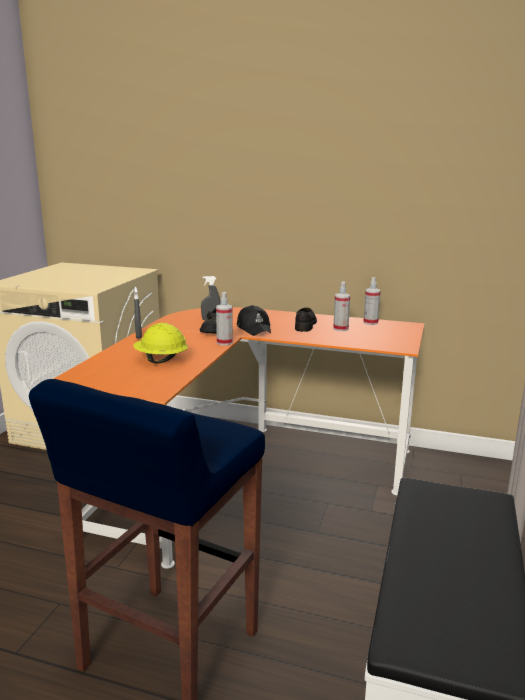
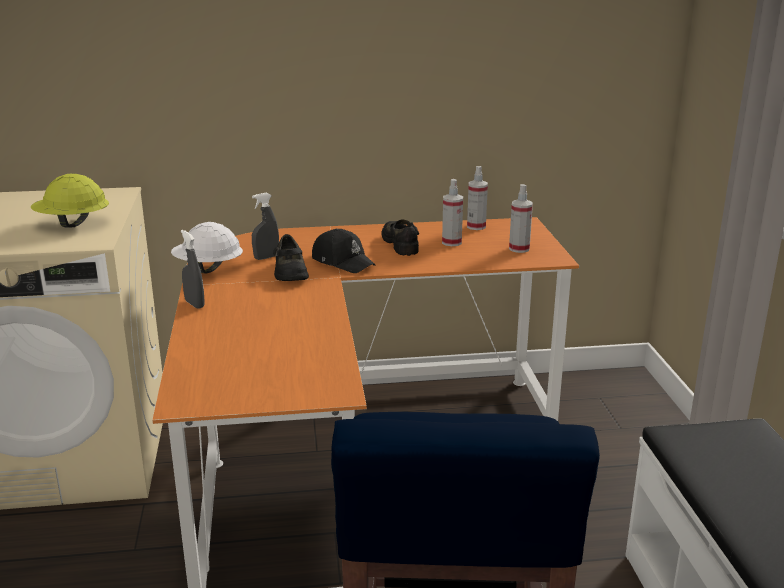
camera: 25 degrees left, 5 degrees up
yellow hard hat [133,323,188,363] -> yellow hard hat moved to [31,173,109,228]
spray bottle [216,292,233,345] -> spray bottle moved to [509,184,533,253]
none -> white hard hat [171,222,243,274]

